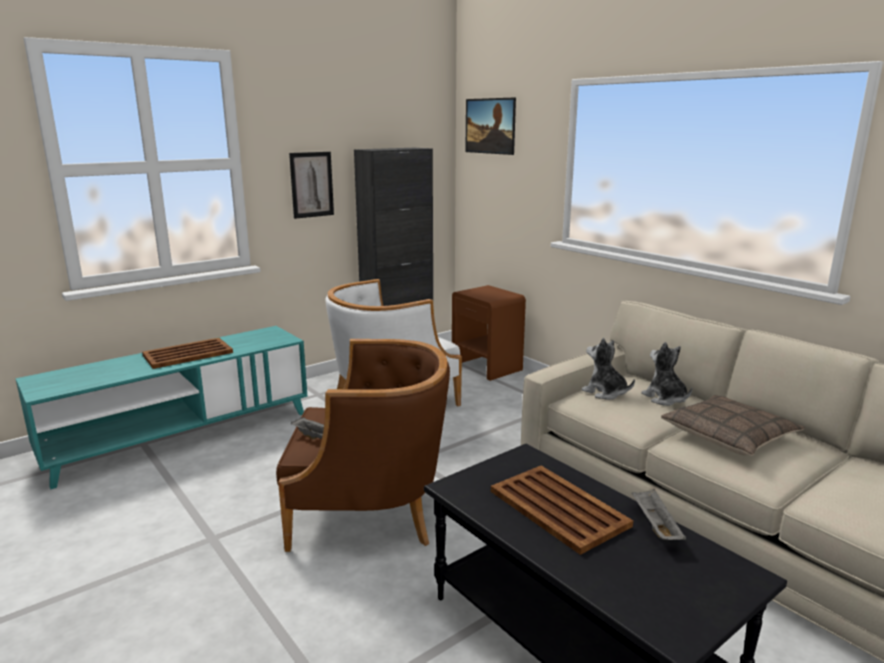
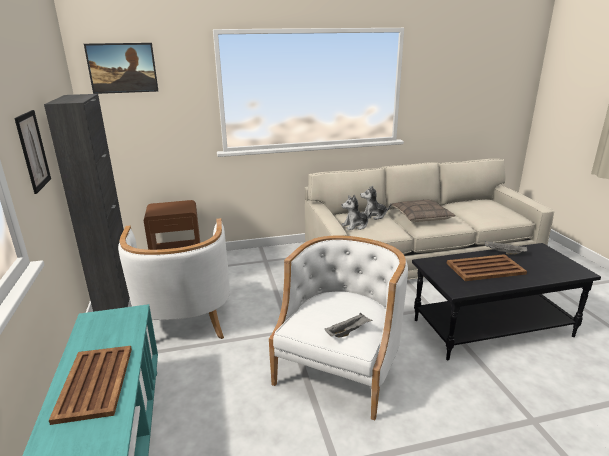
camera: 65 degrees left, 5 degrees up
brown armchair [276,339,450,552] -> white armchair [269,236,408,420]

